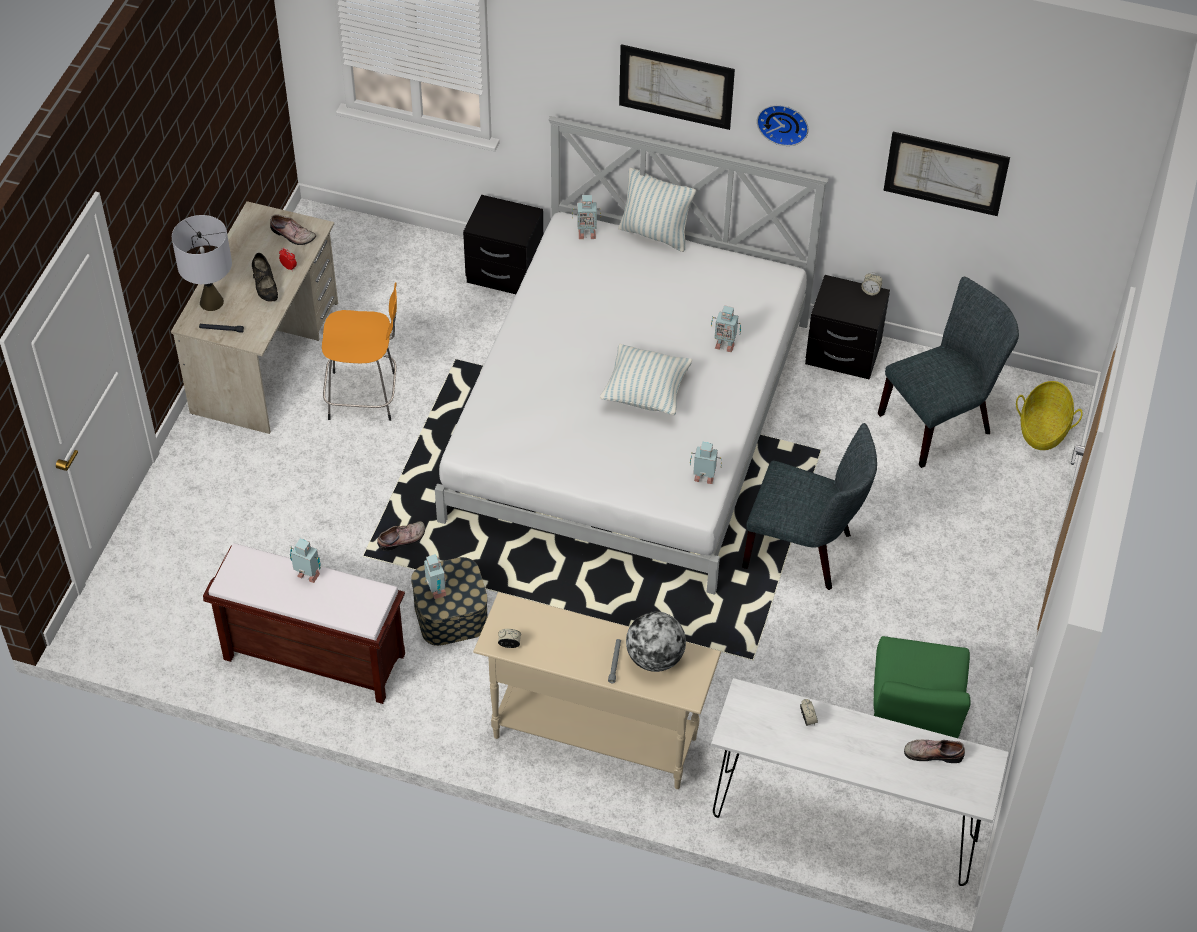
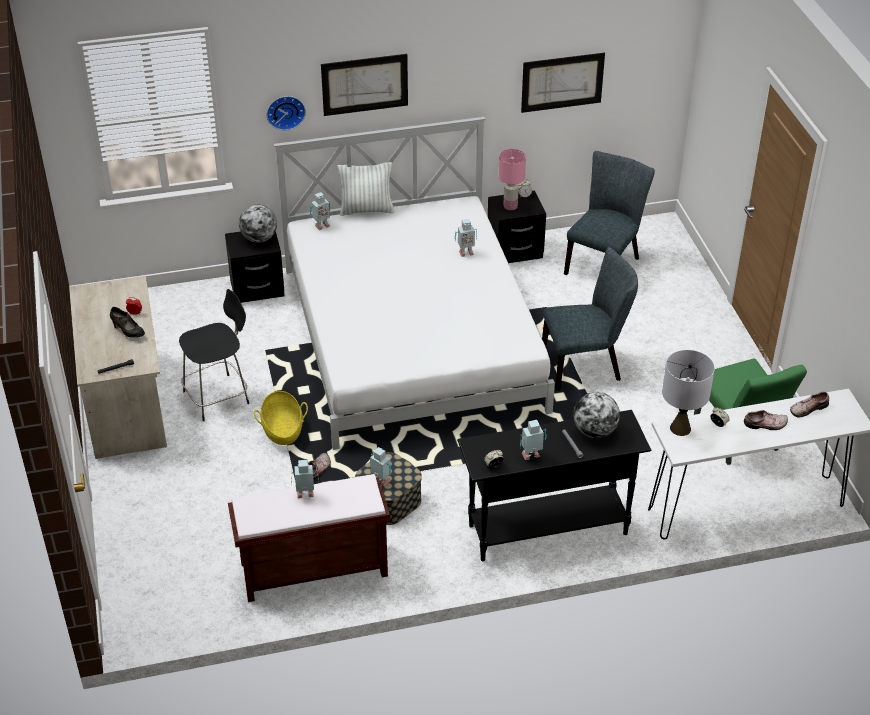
camera: 30 degrees left, 10 degrees down
grey table lamp [172,215,232,311] -> grey table lamp moved to [662,350,715,436]
shoe [270,214,316,245] -> shoe moved to [744,410,788,430]
orange stool [322,282,397,421] -> black stool [179,289,249,421]
beige console table [473,592,721,789] -> black console table [457,410,651,561]
pillow [600,344,692,415] -> none
toy robot [690,442,722,484] -> toy robot moved to [520,420,547,460]
wall clock [757,105,808,146] -> wall clock moved to [267,96,306,130]
basket [1016,381,1083,450] -> basket moved to [254,391,308,445]
none -> globe [239,205,277,243]
none -> pink table lamp [499,149,526,210]

